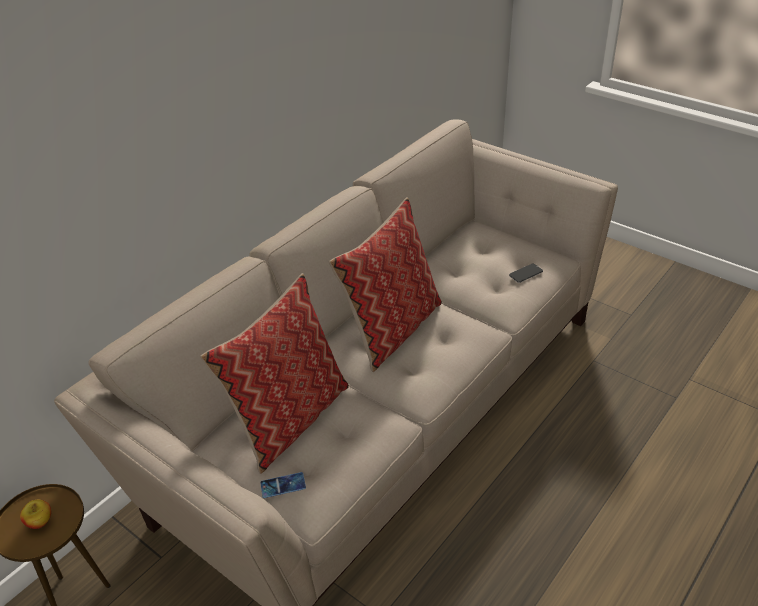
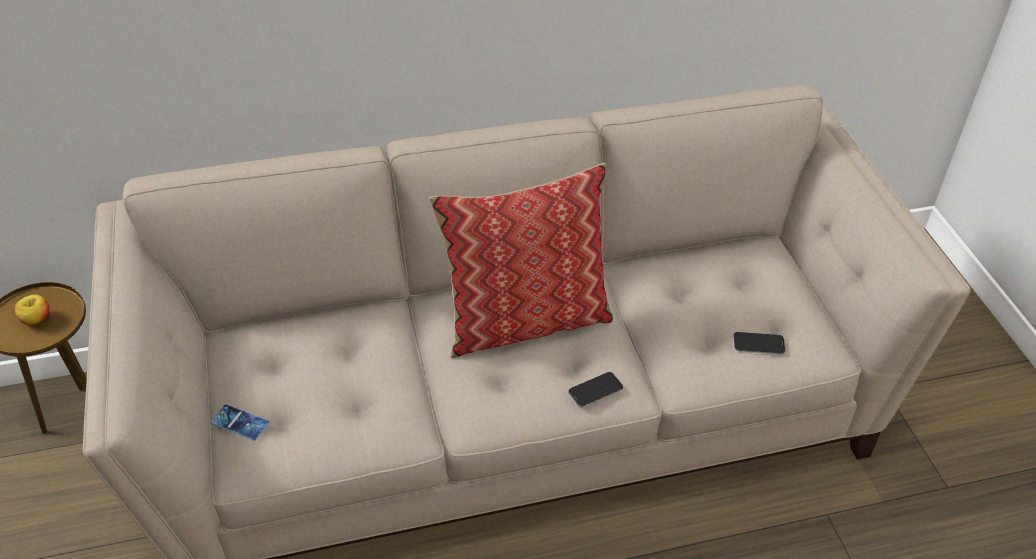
camera: 35 degrees right, 5 degrees up
pillow [200,273,349,474] -> none
none -> phone [568,372,623,408]

